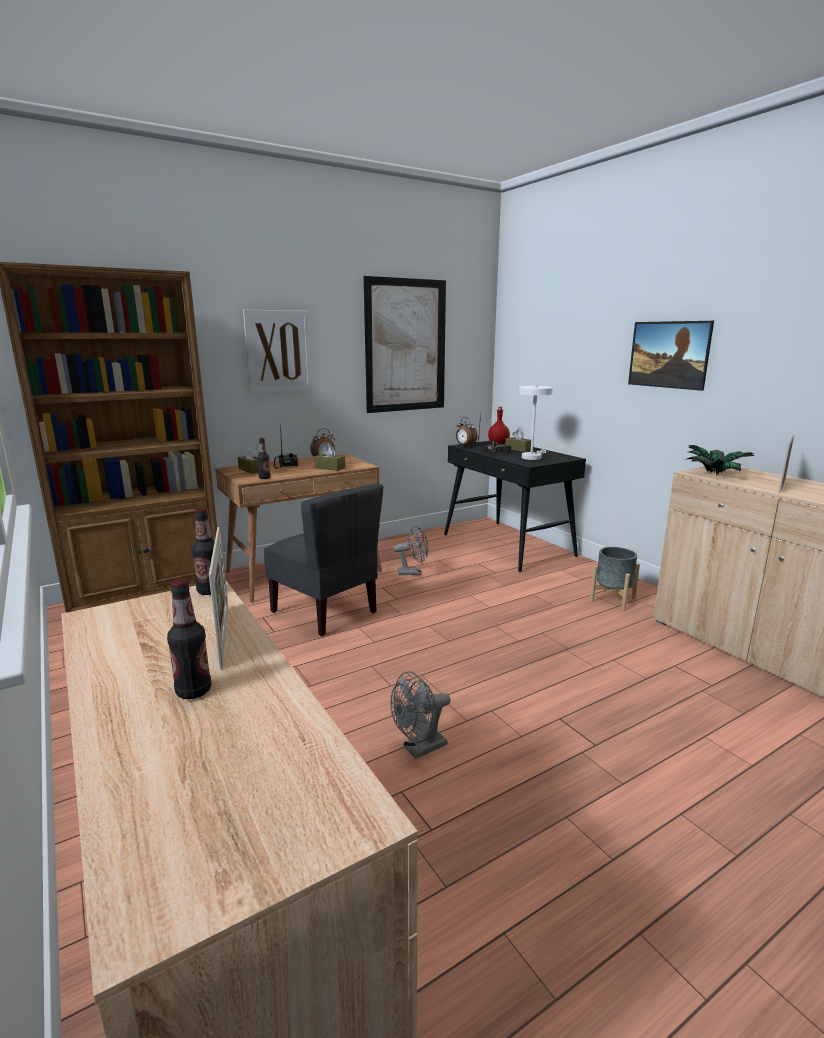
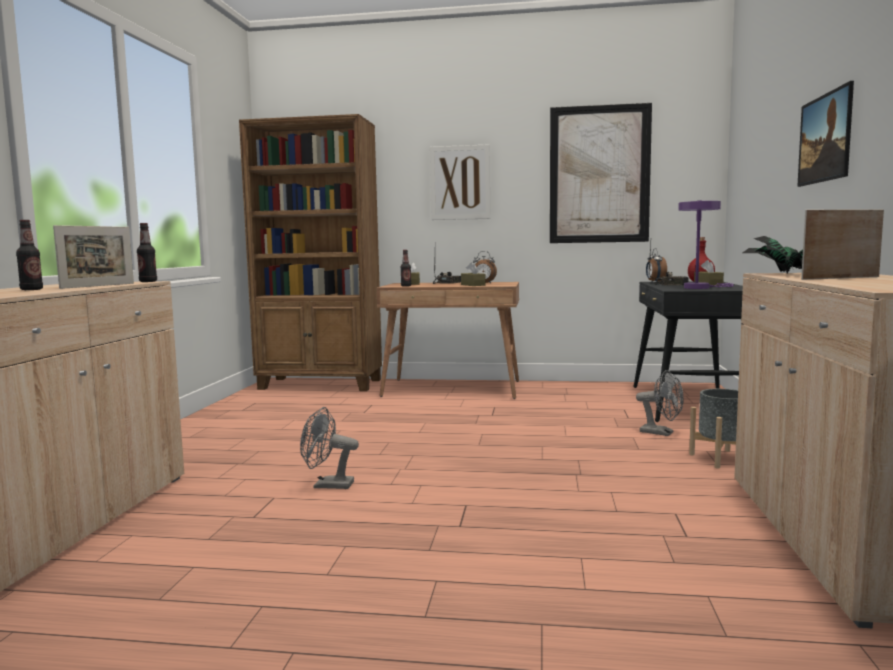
camera: 40 degrees right, 10 degrees down
grey chair [263,484,383,636] -> none
grey fan [393,525,428,575] -> grey fan moved to [636,370,684,436]
white table lamp [519,386,553,460] -> purple table lamp [678,200,733,289]

